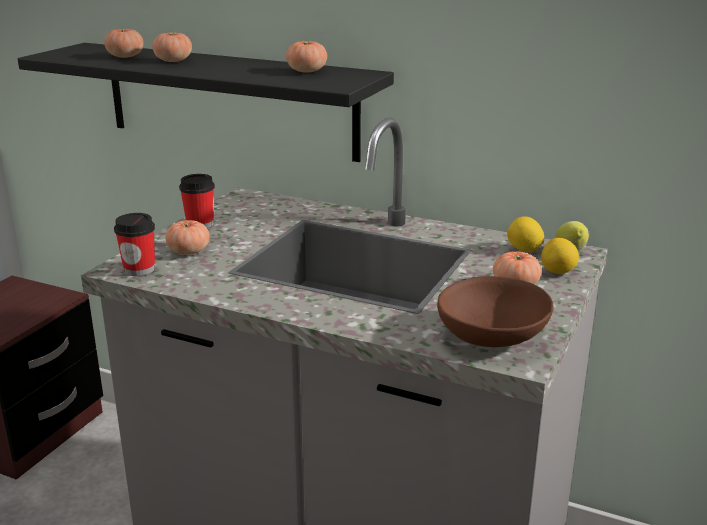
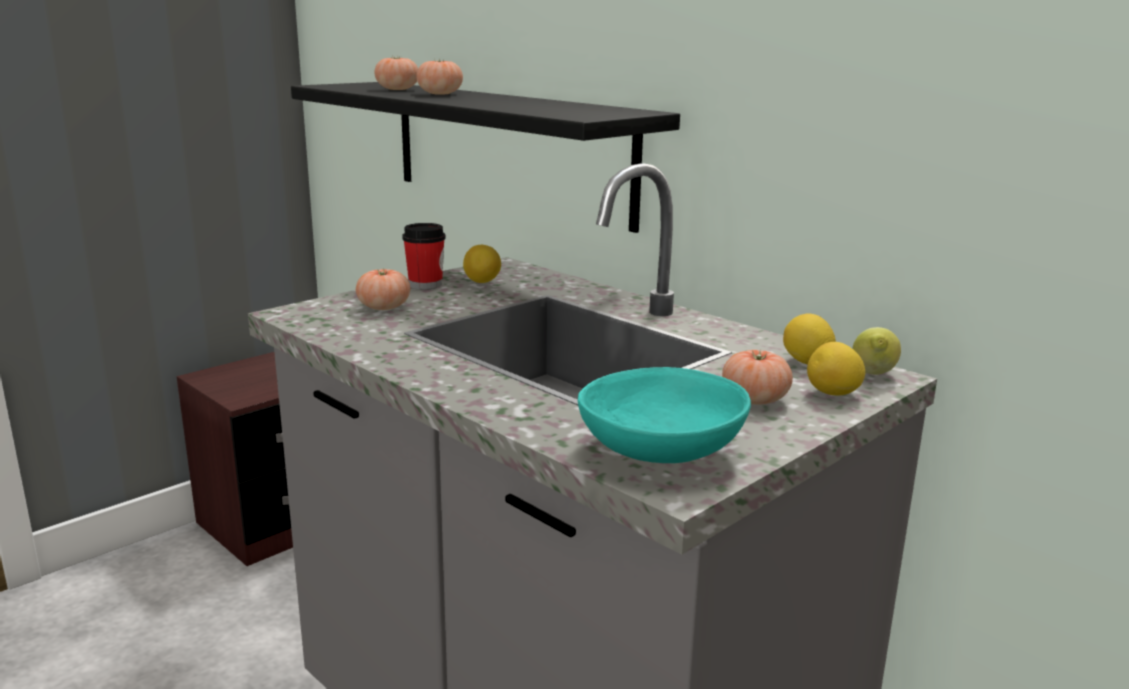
camera: 20 degrees right, 5 degrees down
cup [114,213,155,276] -> none
tomato [286,40,327,73] -> none
brown bowl [437,276,554,347] -> turquoise bowl [578,367,751,463]
none -> lemon [463,245,501,283]

